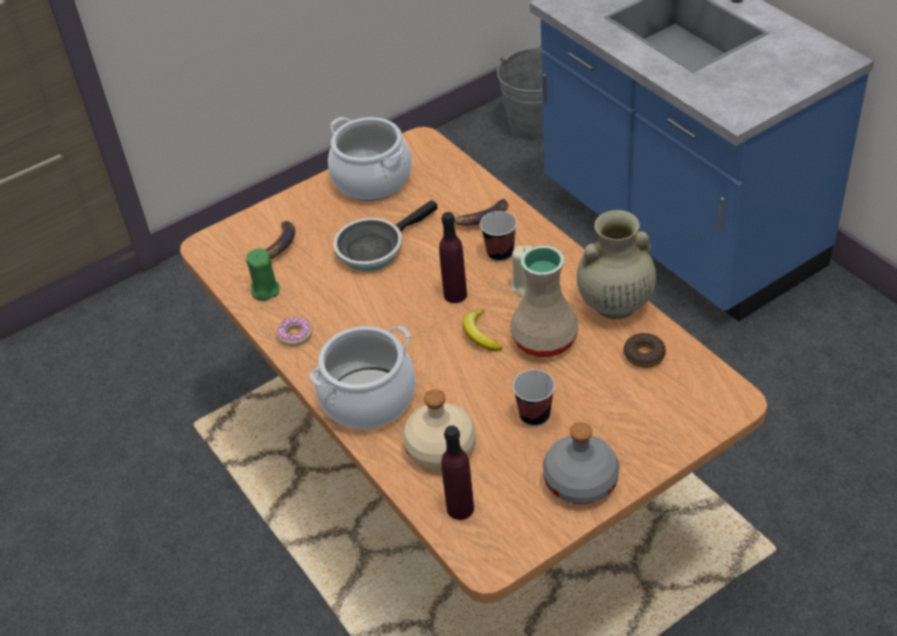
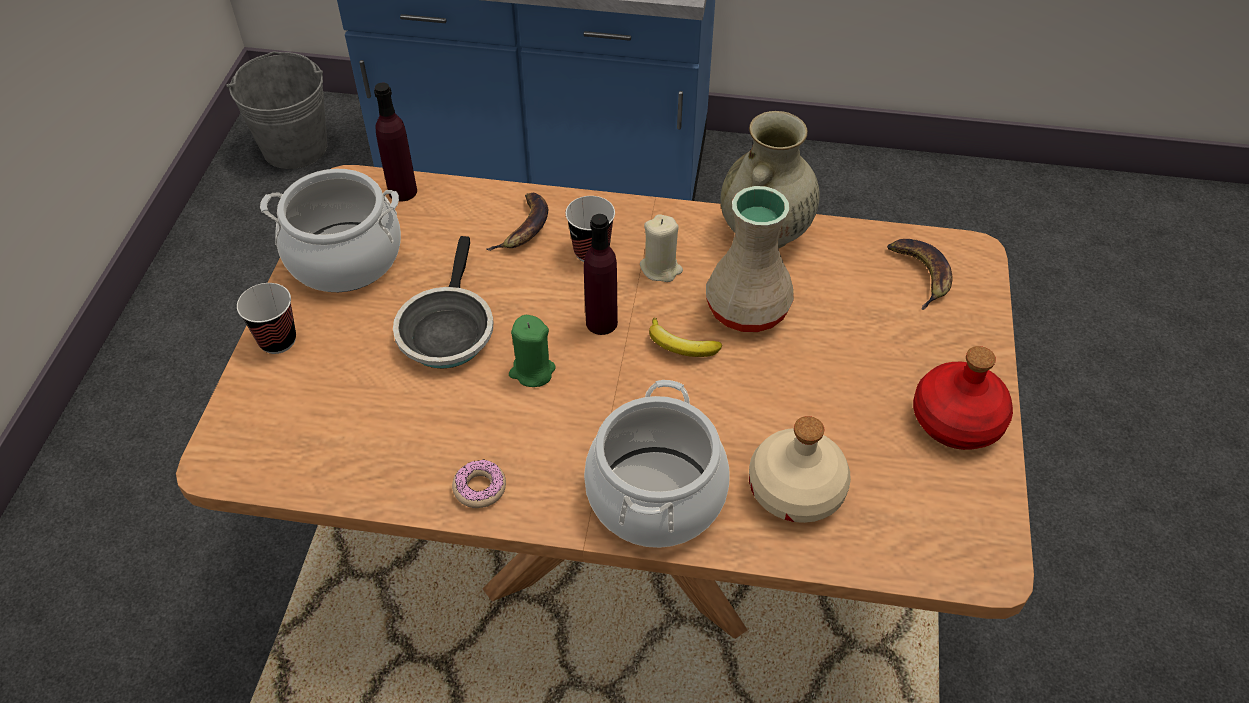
camera: 50 degrees left, 5 degrees up
banana [246,221,295,262] -> banana moved to [887,239,953,310]
green candle [246,248,280,301] -> green candle moved to [509,315,556,387]
purple bottle [441,425,474,520] -> purple bottle moved to [374,82,417,202]
cup [513,370,555,426] -> cup moved to [237,283,296,354]
grey bottle [543,422,619,504] -> red bottle [913,346,1013,450]
donut [624,333,666,368] -> none

